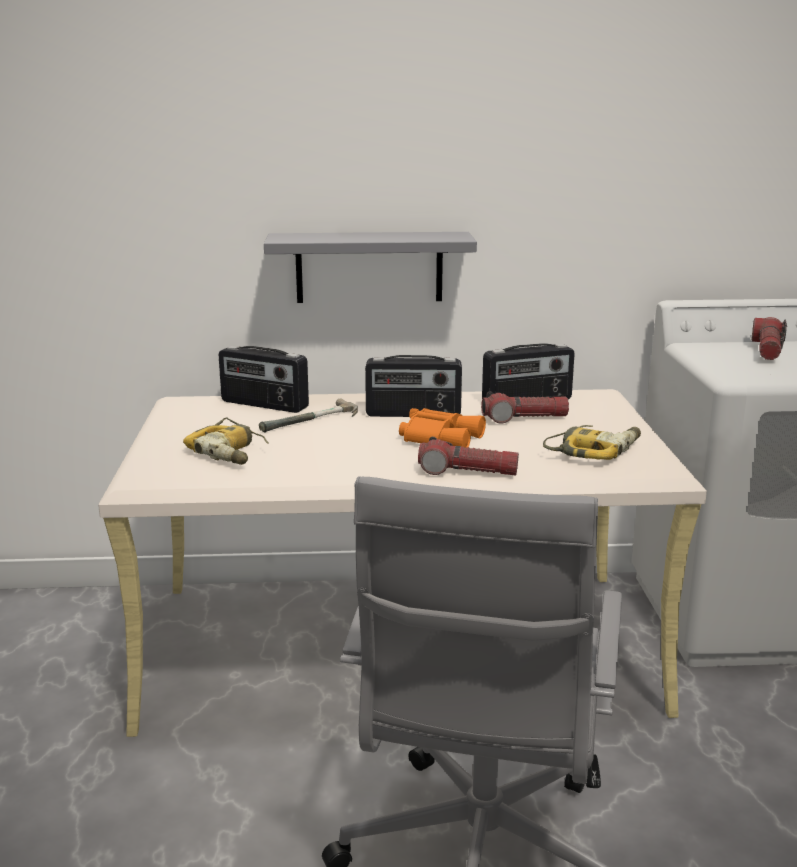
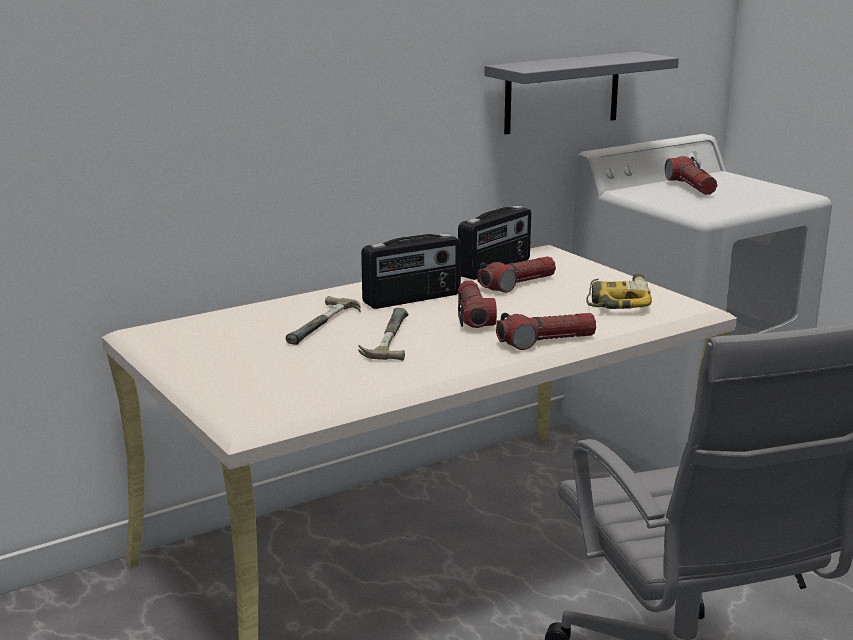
camera: 30 degrees left, 0 degrees up
power drill [183,417,269,465] -> none
radio [219,346,309,413] -> none
grey shelf [264,232,477,303] -> grey shelf moved to [484,52,679,134]
orange binoculars [399,408,486,448] -> flashlight [458,280,497,328]
none -> hammer [358,308,408,361]

